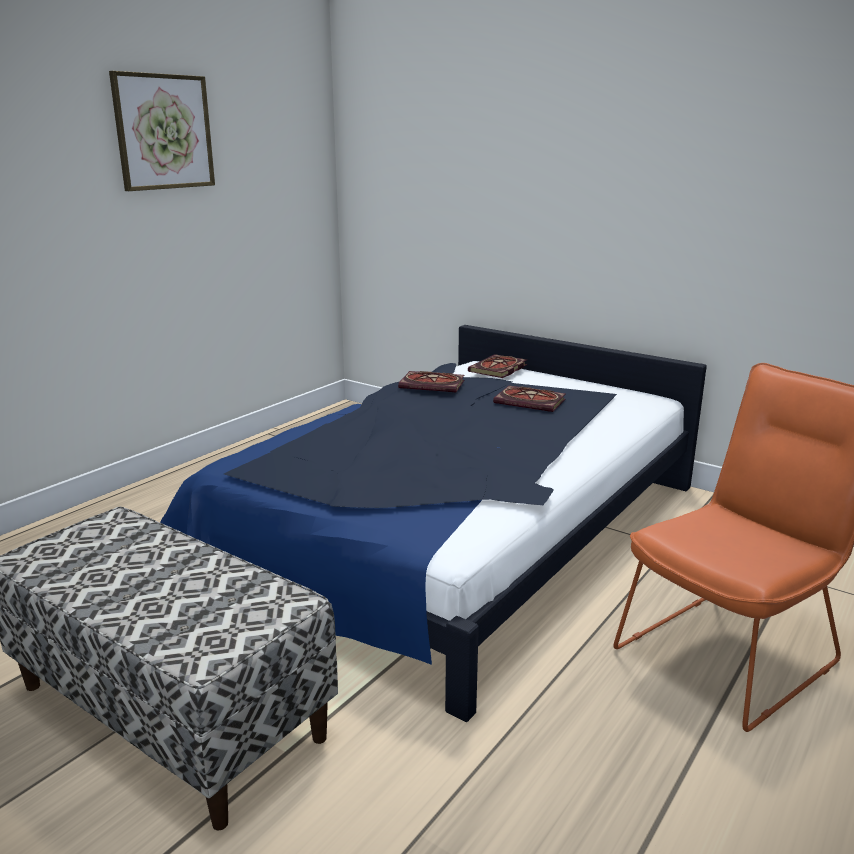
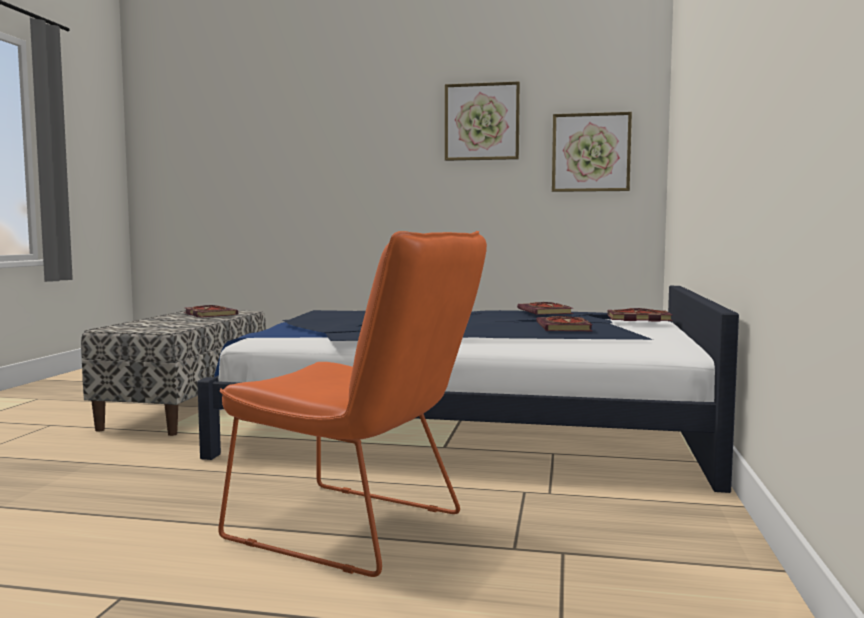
camera: 65 degrees right, 15 degrees down
none -> book [184,305,238,318]
none -> picture [552,112,632,192]

